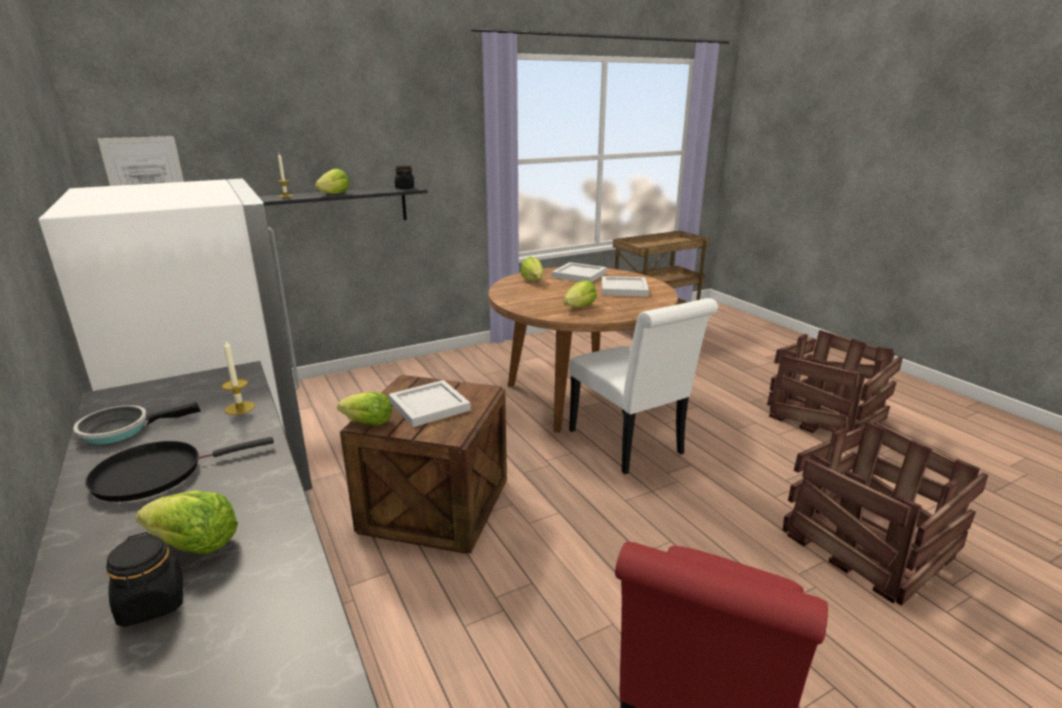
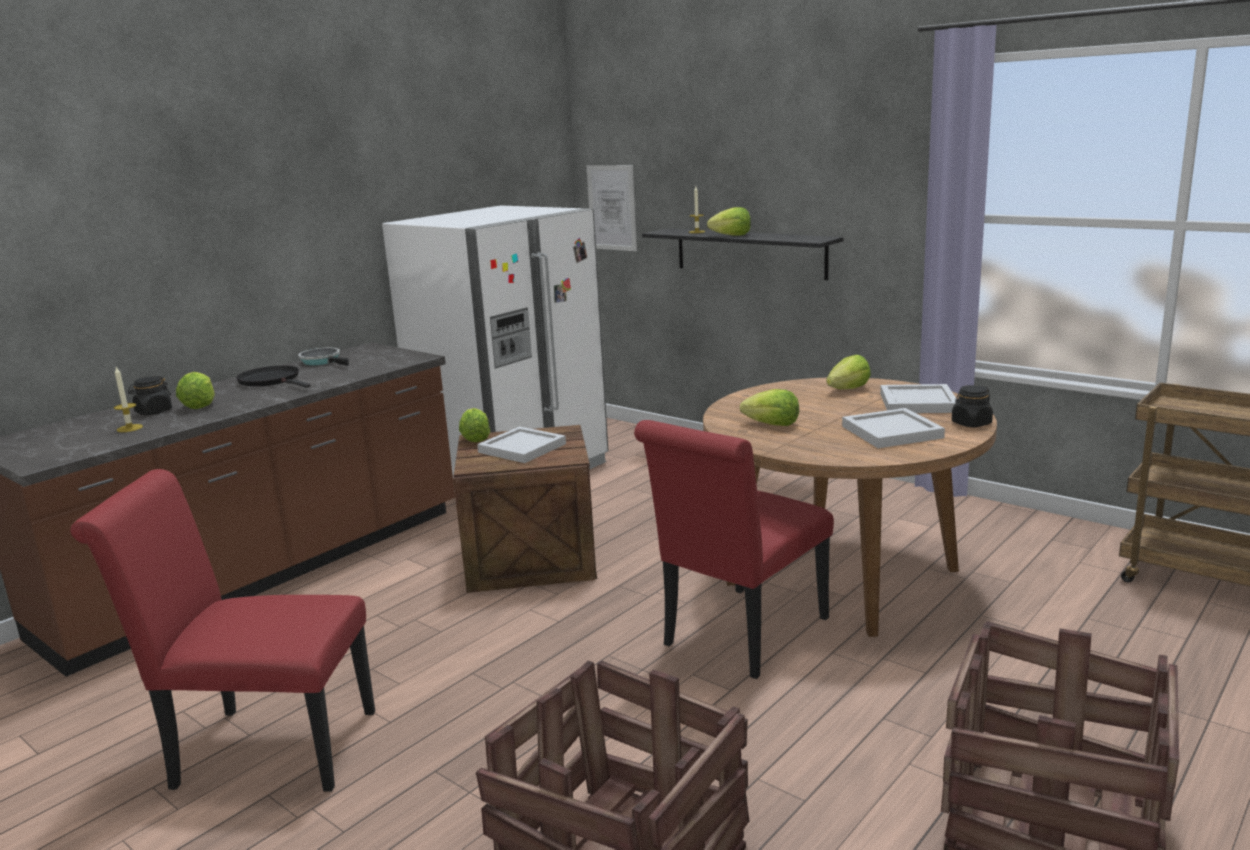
camera: 70 degrees right, 5 degrees down
candle [222,339,255,415] -> candle moved to [114,367,143,432]
black jar [395,165,414,189] -> black jar moved to [952,385,993,427]
white chair [569,298,718,474] -> red chair [634,420,834,679]

